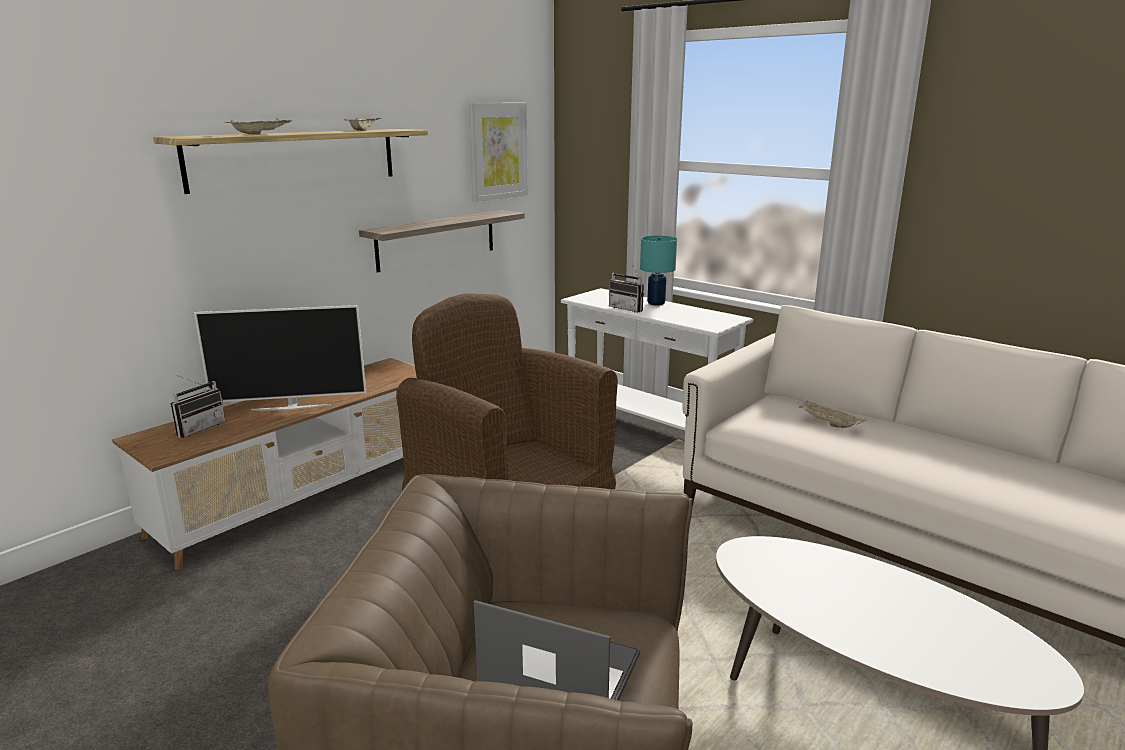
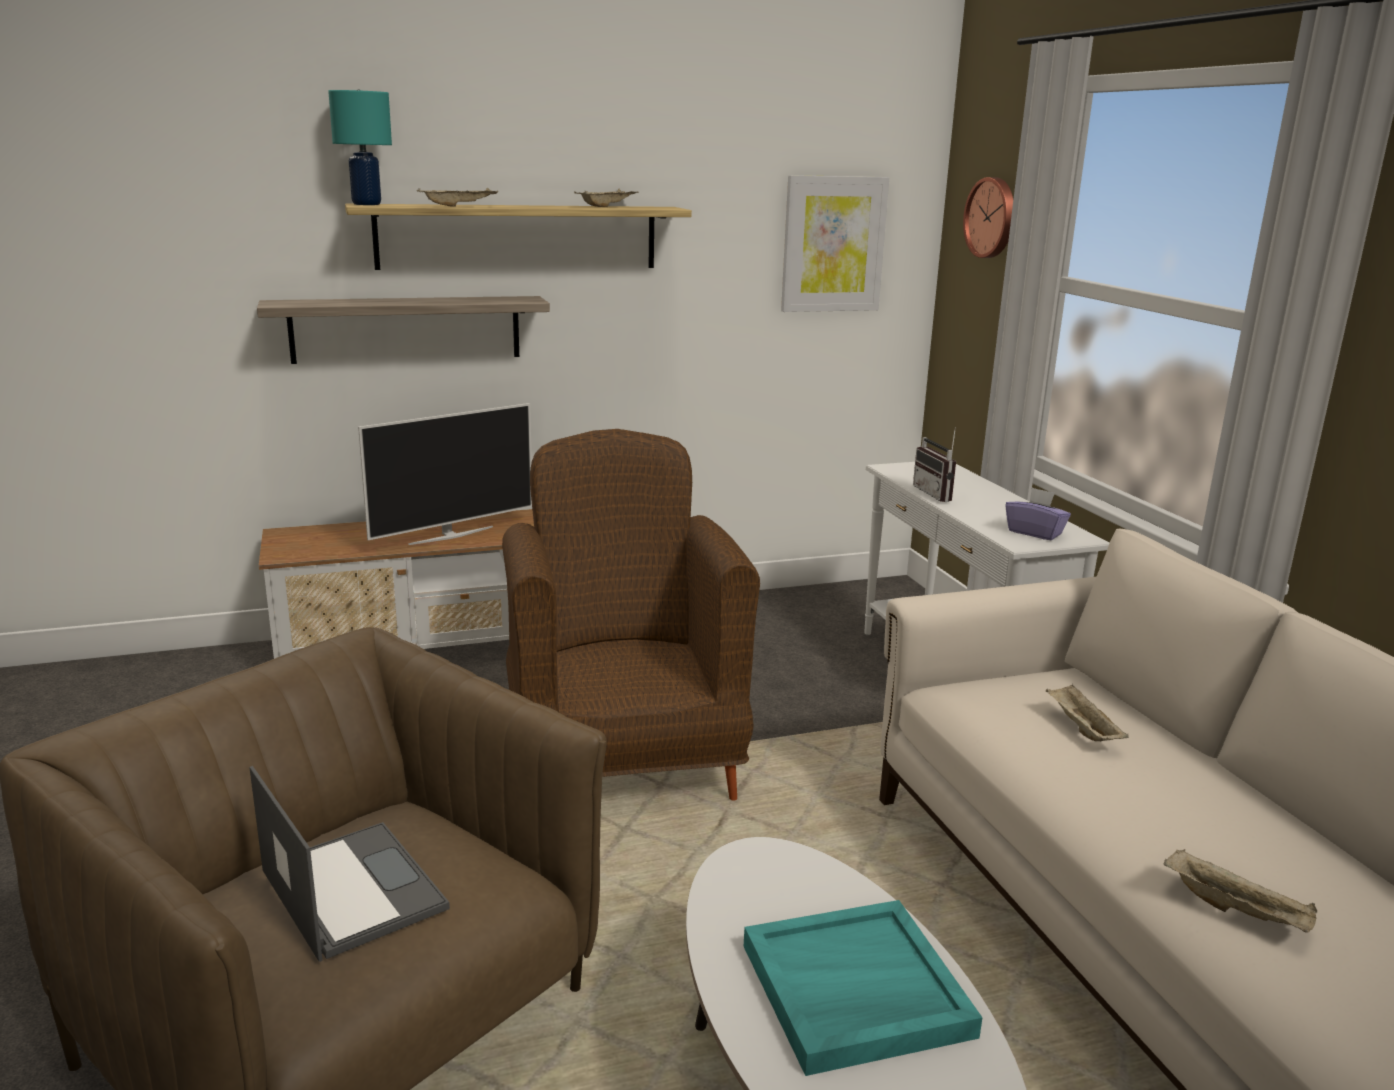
camera: 30 degrees right, 0 degrees up
radio [171,375,225,438] -> none
television [194,305,367,410] -> television turned 60 degrees counterclockwise [358,403,532,545]
shelf [359,210,525,273] -> shelf moved to [257,296,550,364]
turquoise table lamp [640,235,677,306] -> turquoise table lamp moved to [328,89,392,205]
none -> turquoise tray [744,900,983,1076]
none -> wall clock [963,177,1013,258]
none -> purple tissue box [1005,487,1071,541]
none -> beige tray [1164,849,1317,933]

